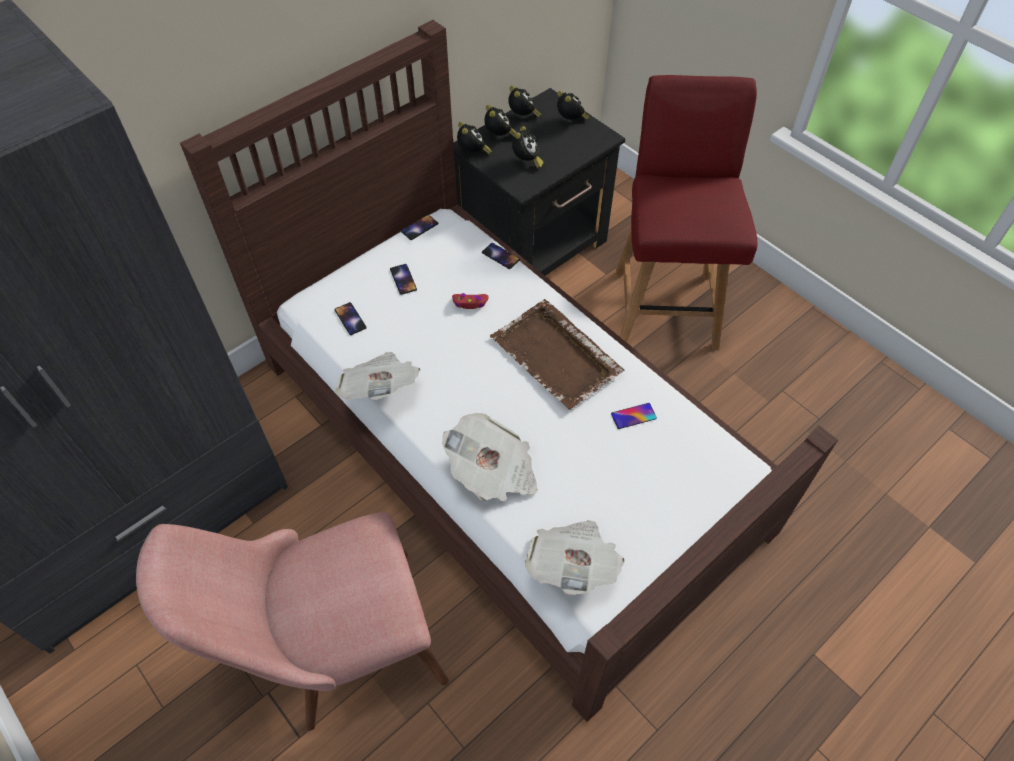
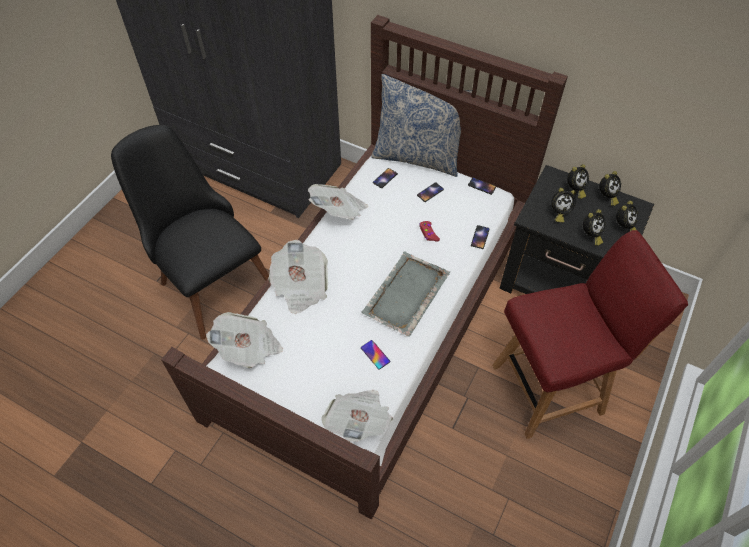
camera: 70 degrees right, 0 degrees up
pink chair [136,512,449,731] -> black chair [111,125,269,339]
alarm clock [457,122,492,155] -> alarm clock moved to [583,209,606,246]
brown tray [490,299,624,410] -> grey tray [361,252,450,337]
none -> newspaper [322,390,393,442]
none -> pillow [371,74,472,177]

